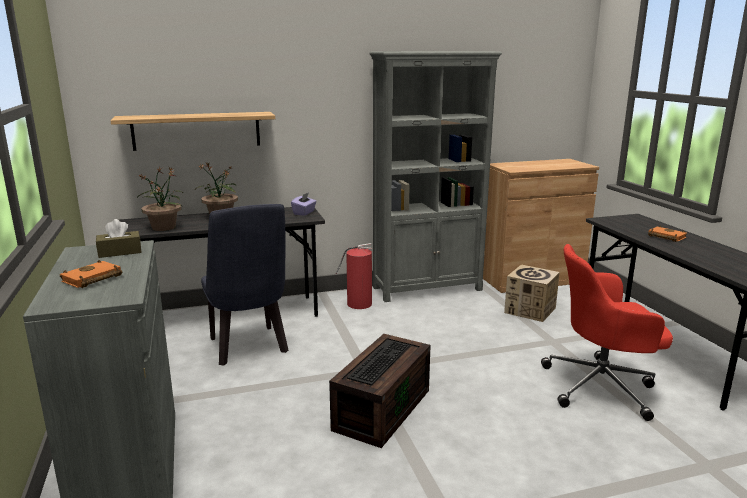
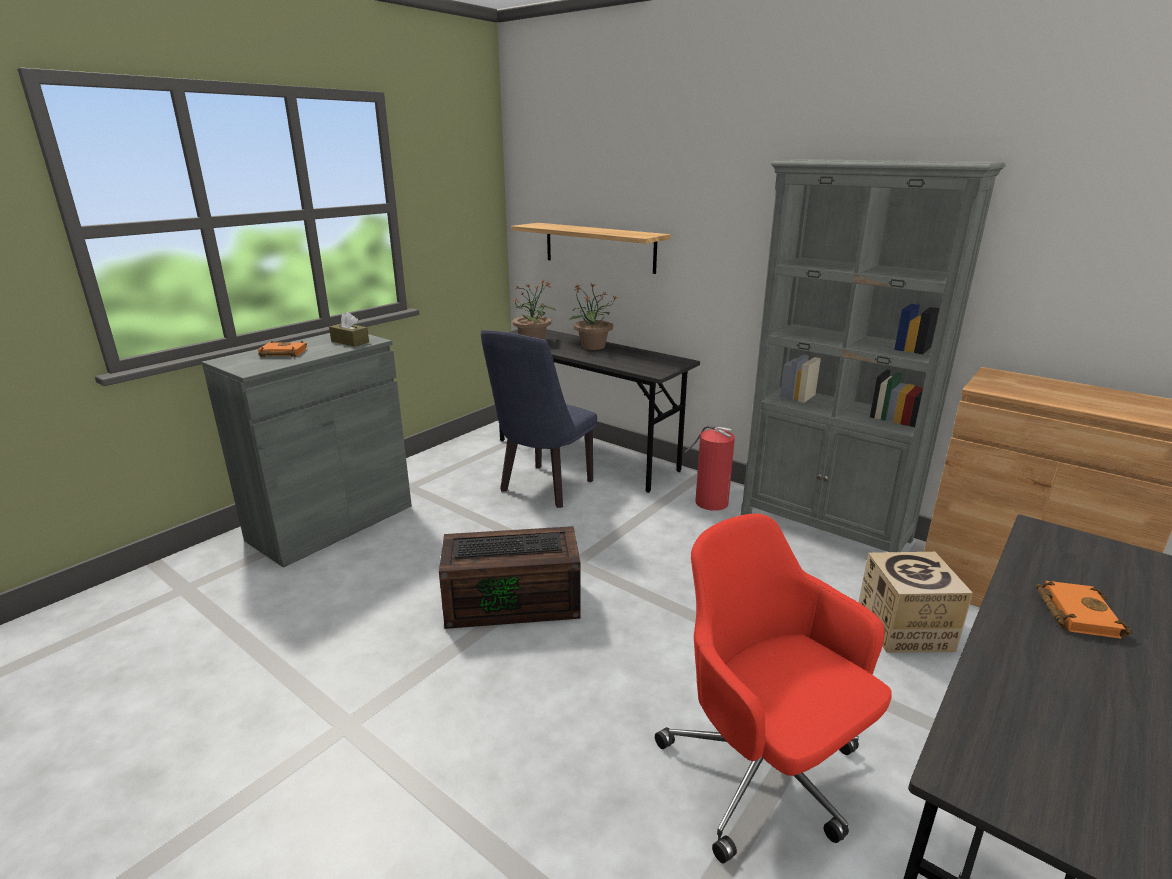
camera: 55 degrees right, 5 degrees up
purple tissue box [291,193,317,216] -> none

